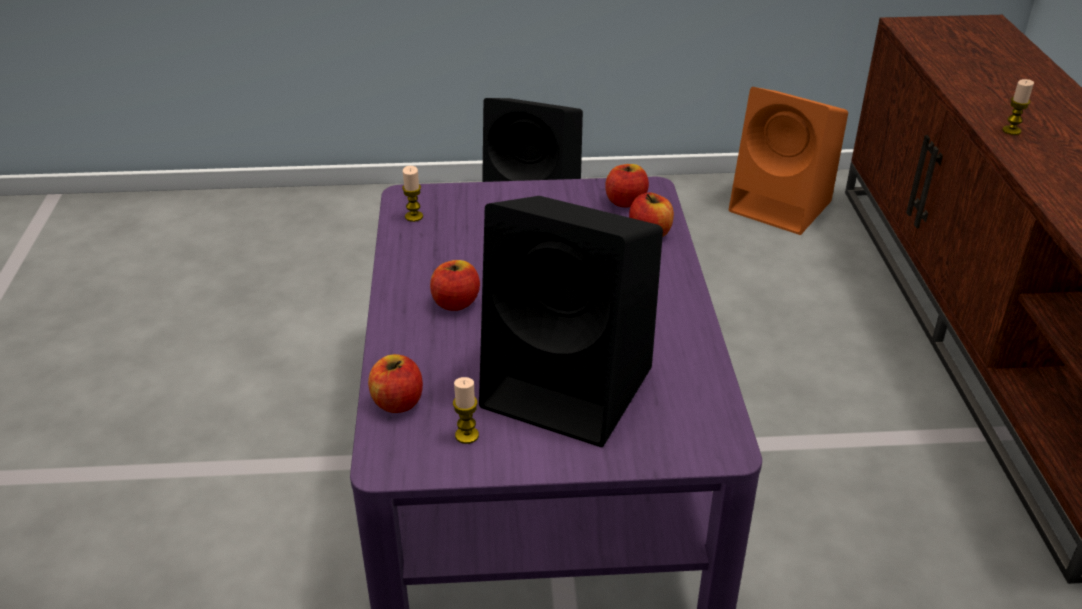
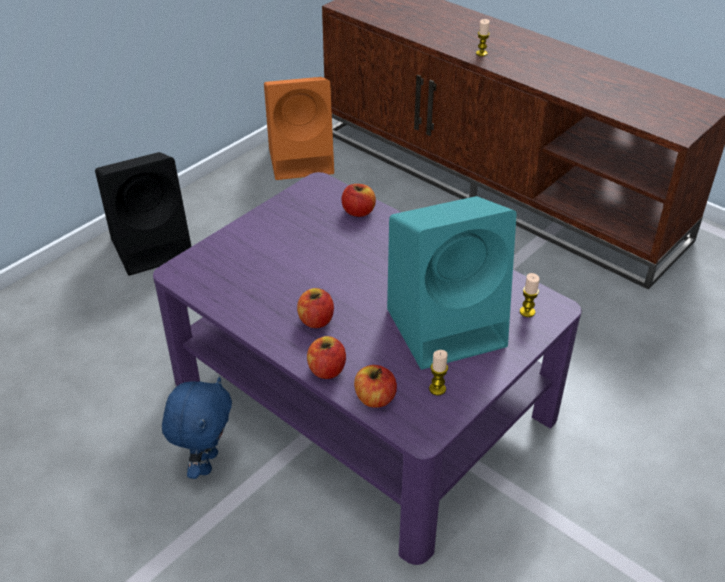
camera: 45 degrees left, 5 degrees up
candle [402,166,423,222] -> candle moved to [520,273,540,317]
black speaker [479,196,663,447] -> turquoise speaker [387,196,517,370]
apple [605,164,649,207] -> apple moved to [307,336,346,379]
none -> blue plush toy [162,377,232,479]

